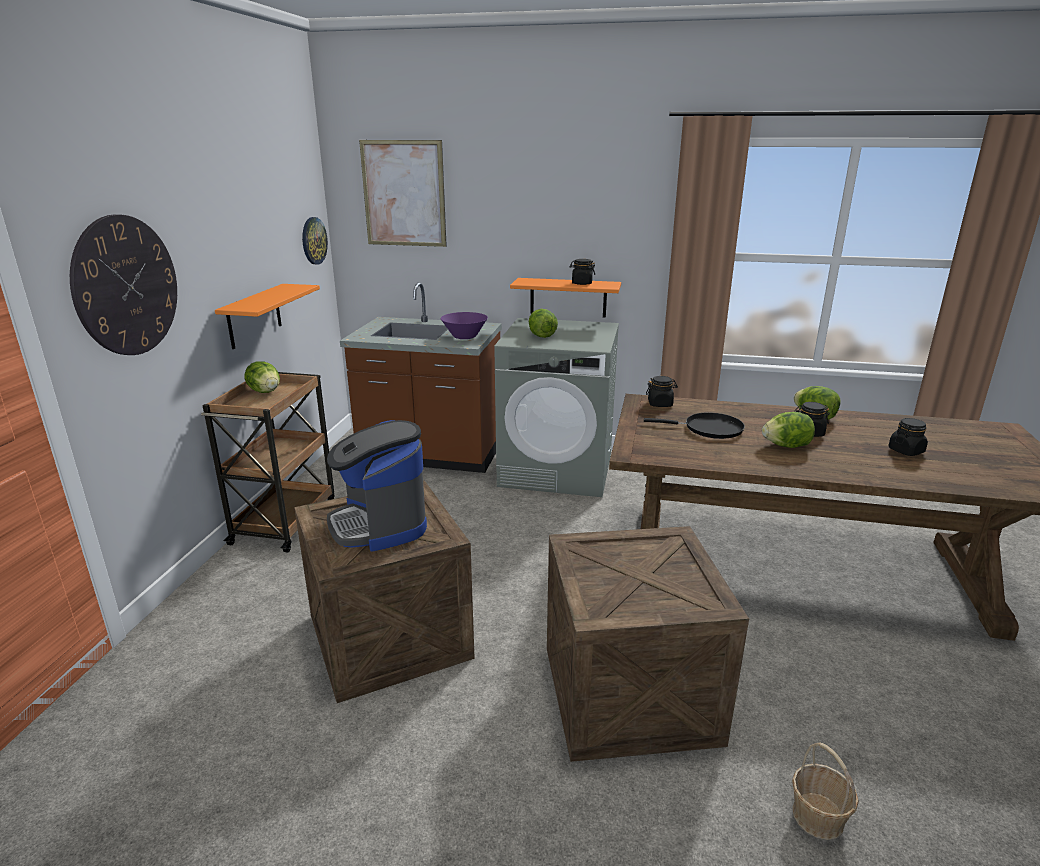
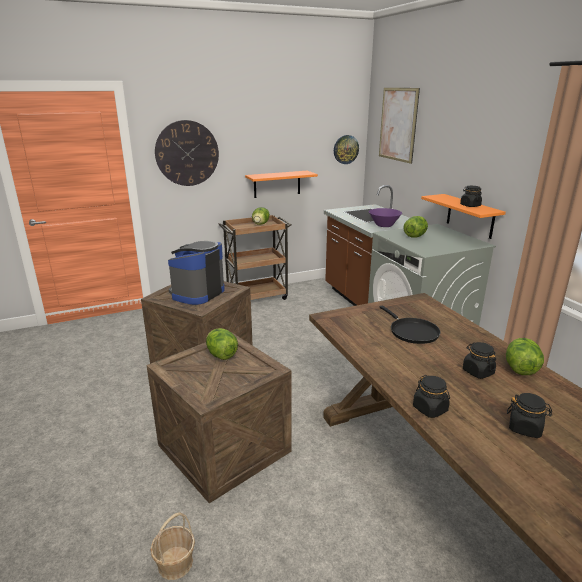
camera: 55 degrees right, 0 degrees up
black jar [646,376,678,407] -> black jar moved to [413,375,450,418]
lettuce [762,412,815,448] -> lettuce moved to [206,328,238,360]

